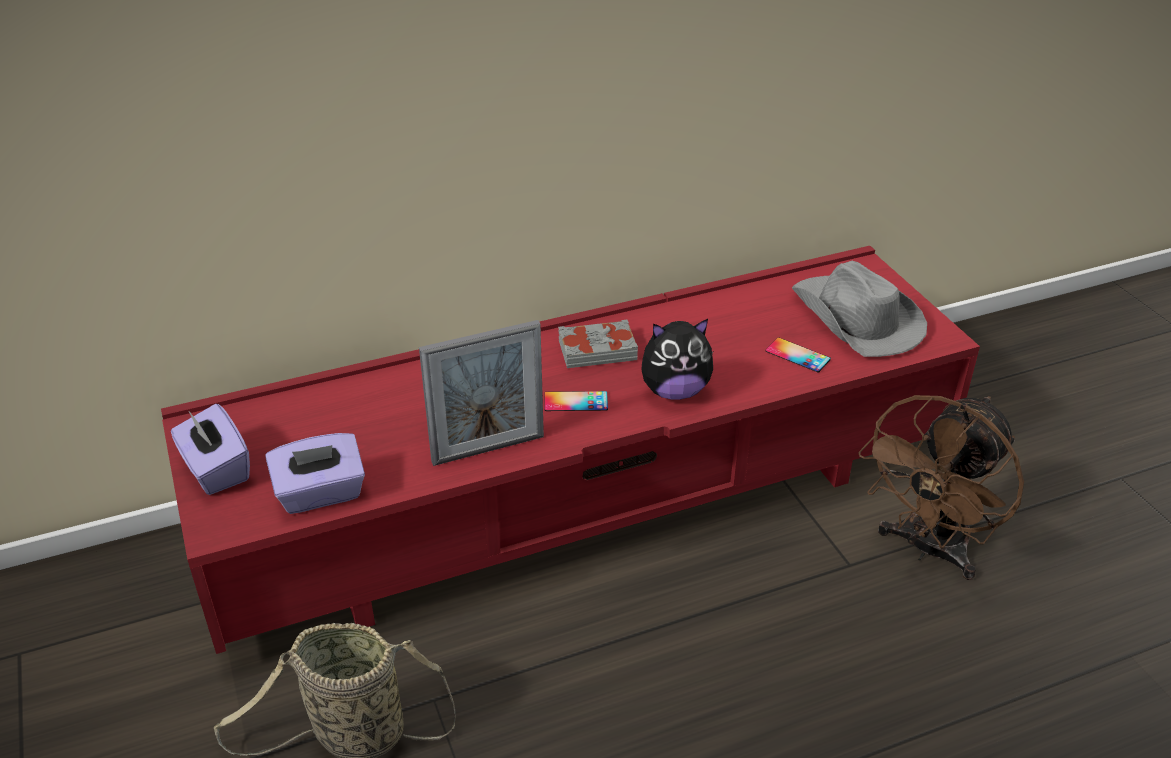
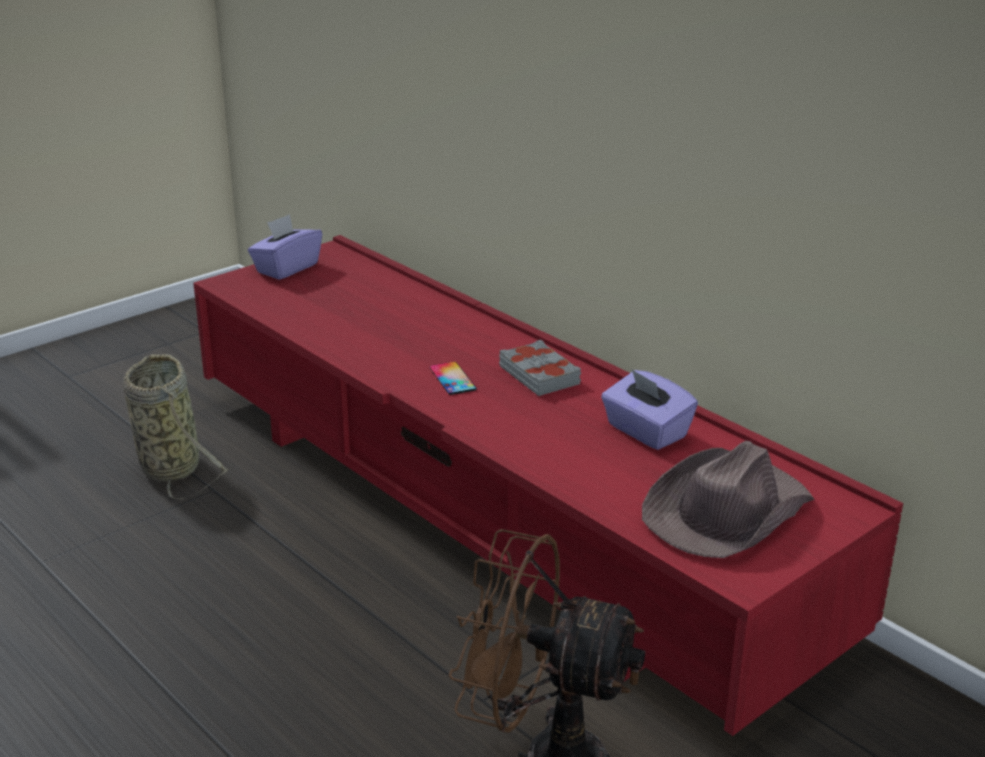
camera: 70 degrees right, 10 degrees down
purple tissue box [265,433,365,514] -> purple tissue box moved to [601,369,698,450]
picture frame [419,320,544,466] -> none
plush toy [641,319,713,399] -> none
phone [766,337,831,372] -> none
grey hat [792,261,927,357] -> brown hat [642,441,814,558]

